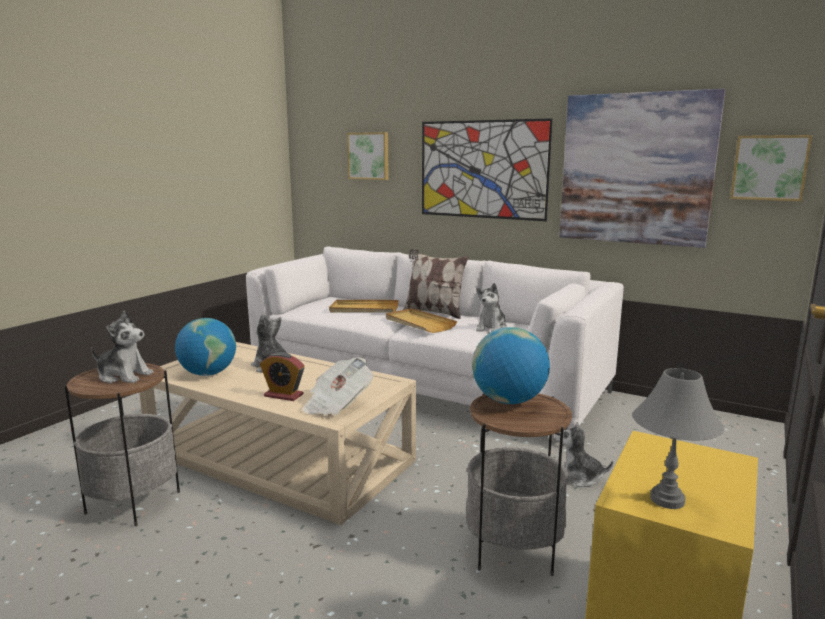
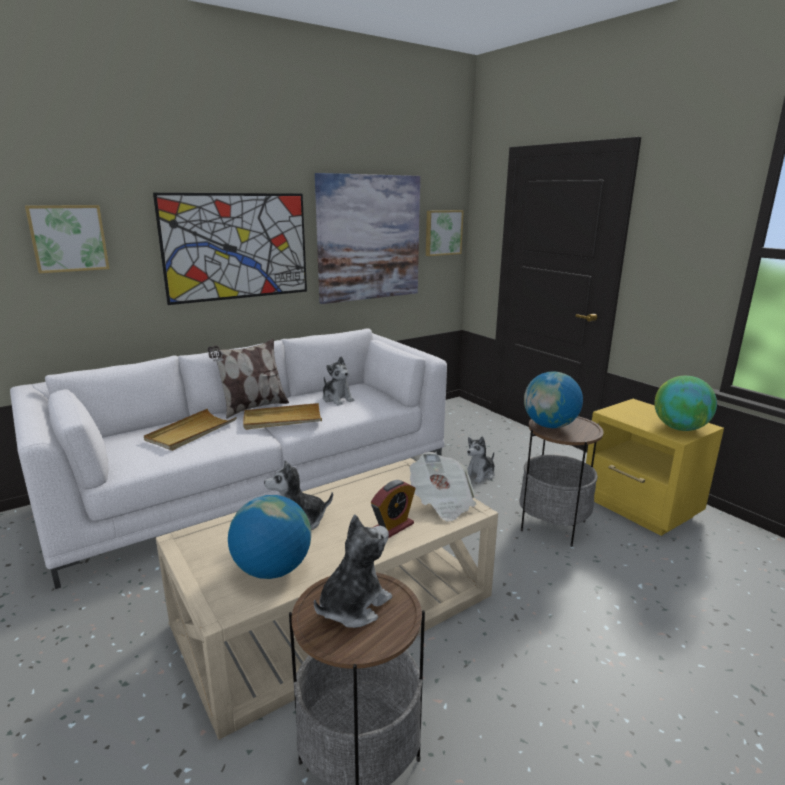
camera: 65 degrees left, 5 degrees up
grey table lamp [633,368,724,509] -> globe [654,376,717,431]

